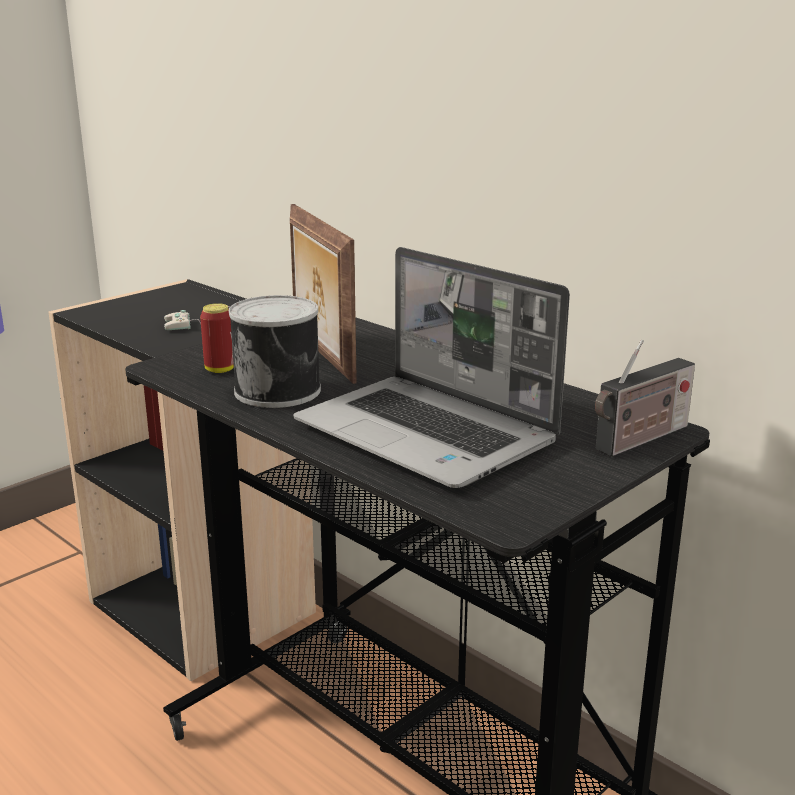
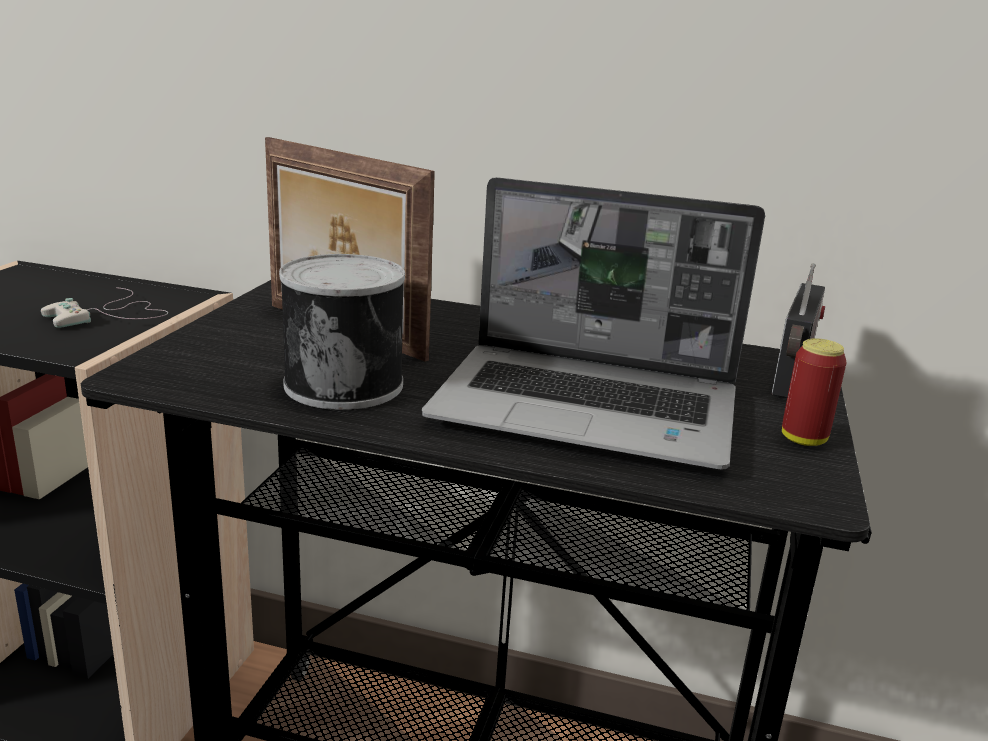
camera: 30 degrees left, 0 degrees up
can [200,303,234,373] -> can moved to [782,338,846,446]

